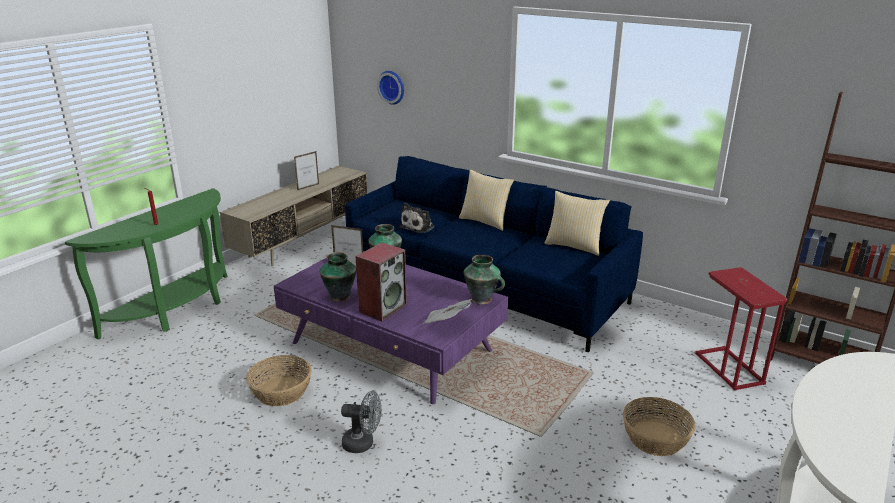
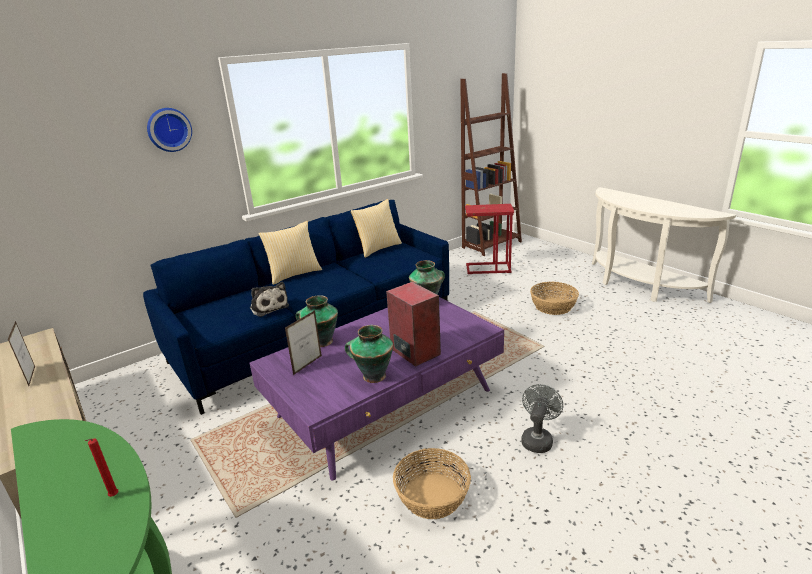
camera: 70 degrees left, 0 degrees up
wall clock [377,71,404,105] -> wall clock moved to [147,108,192,152]
newspaper [423,299,472,324] -> none

